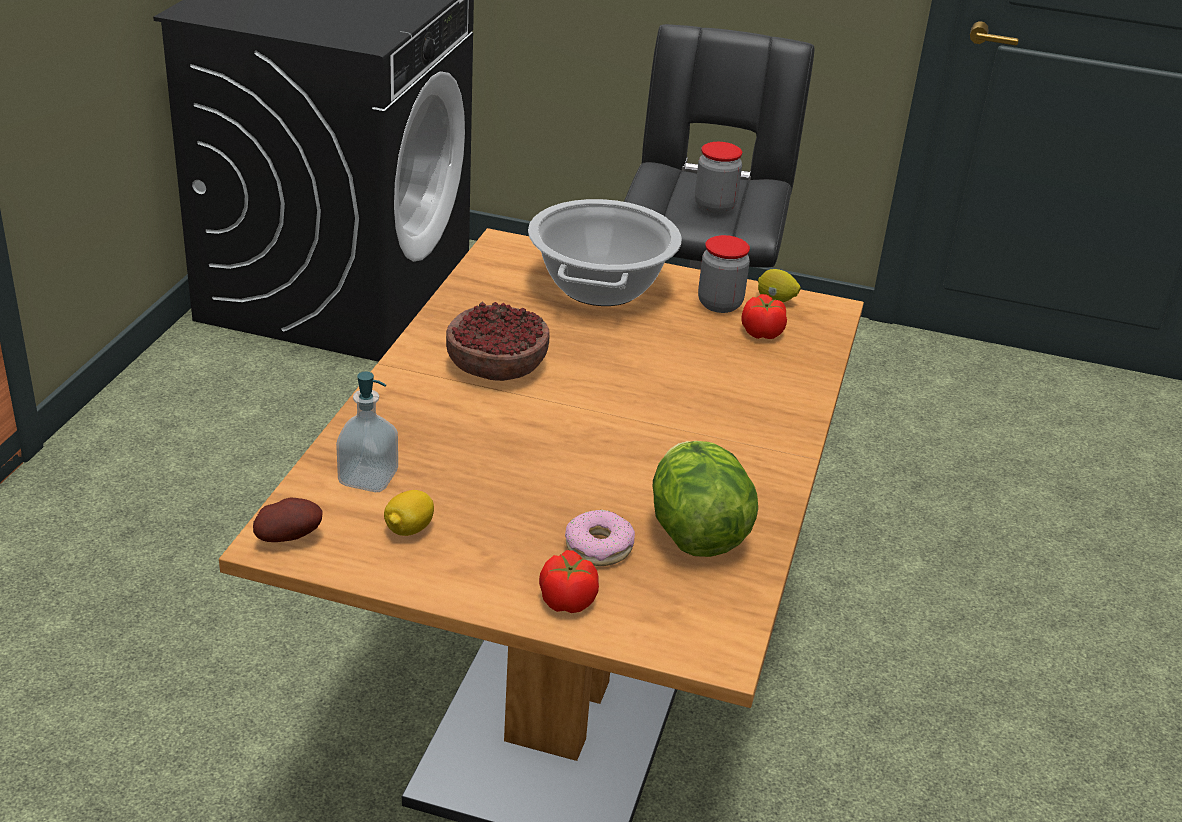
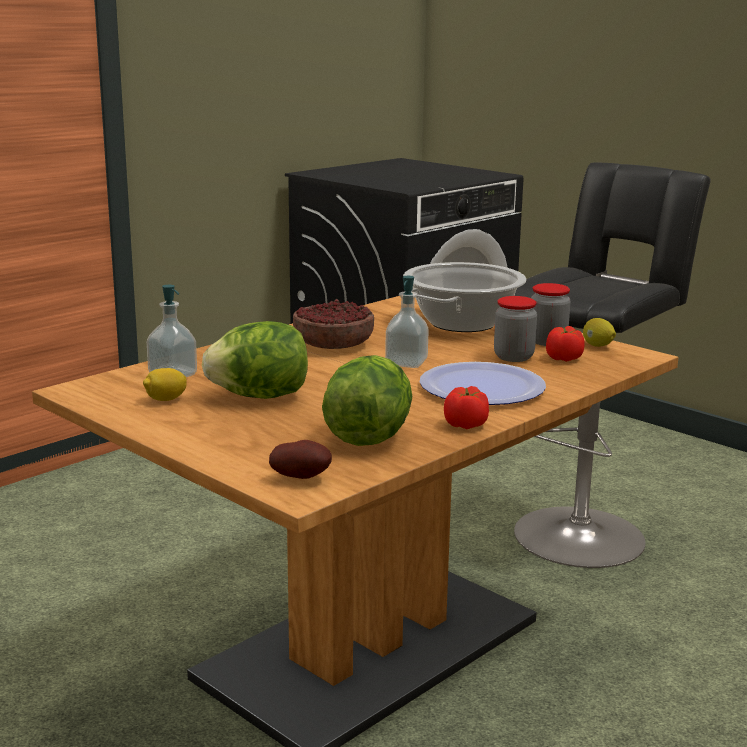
camera: 30 degrees right, 15 degrees down
potato [253,498,322,542] -> potato moved to [269,440,332,479]
tomato [539,550,599,613] -> tomato moved to [444,386,489,429]
donut [565,510,635,566] -> none
jar [695,142,742,214] -> jar moved to [494,296,537,362]
none -> lettuce [202,321,308,399]
none -> soap dispenser [385,276,429,368]
none -> plate [419,362,546,405]

